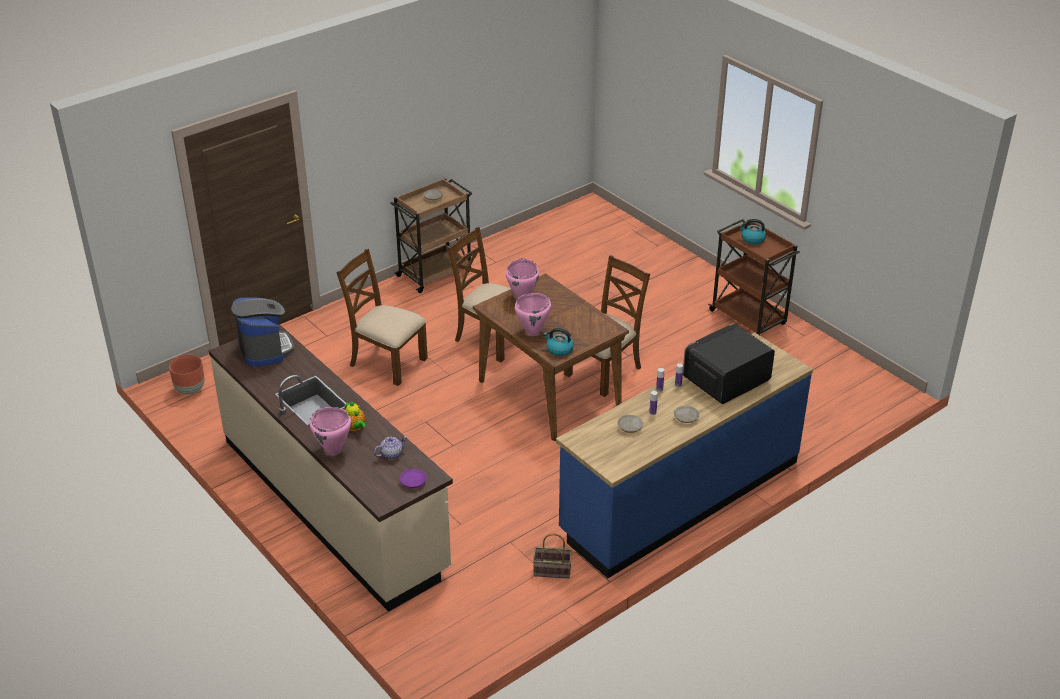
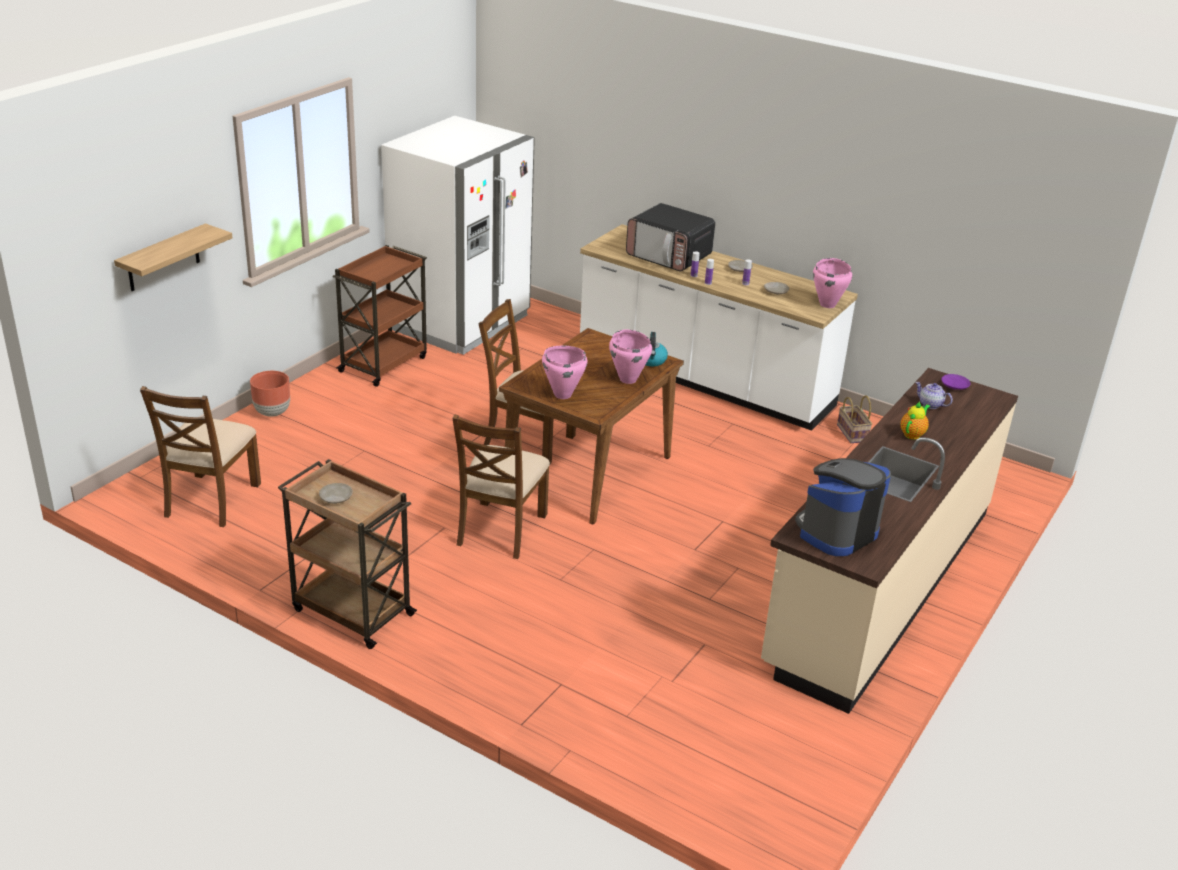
camera: 110 degrees left, 5 degrees down
brown planter [169,355,205,395] -> brown planter moved to [250,371,290,417]
pink cooking pot [310,407,351,455] -> pink cooking pot moved to [813,258,852,308]
brown chair [337,249,428,386] -> brown chair moved to [140,386,261,527]
blue counter [556,333,813,579] -> white counter [580,224,858,431]
kettle [739,219,766,245] -> none
none -> shelf [114,223,232,291]
none -> white fridge [381,116,535,355]

